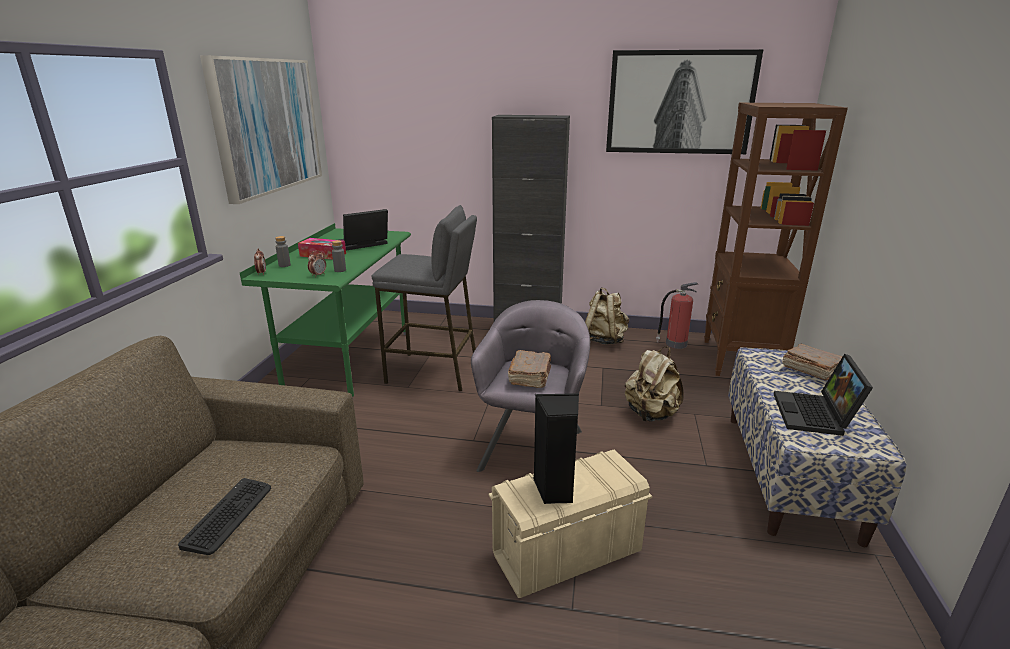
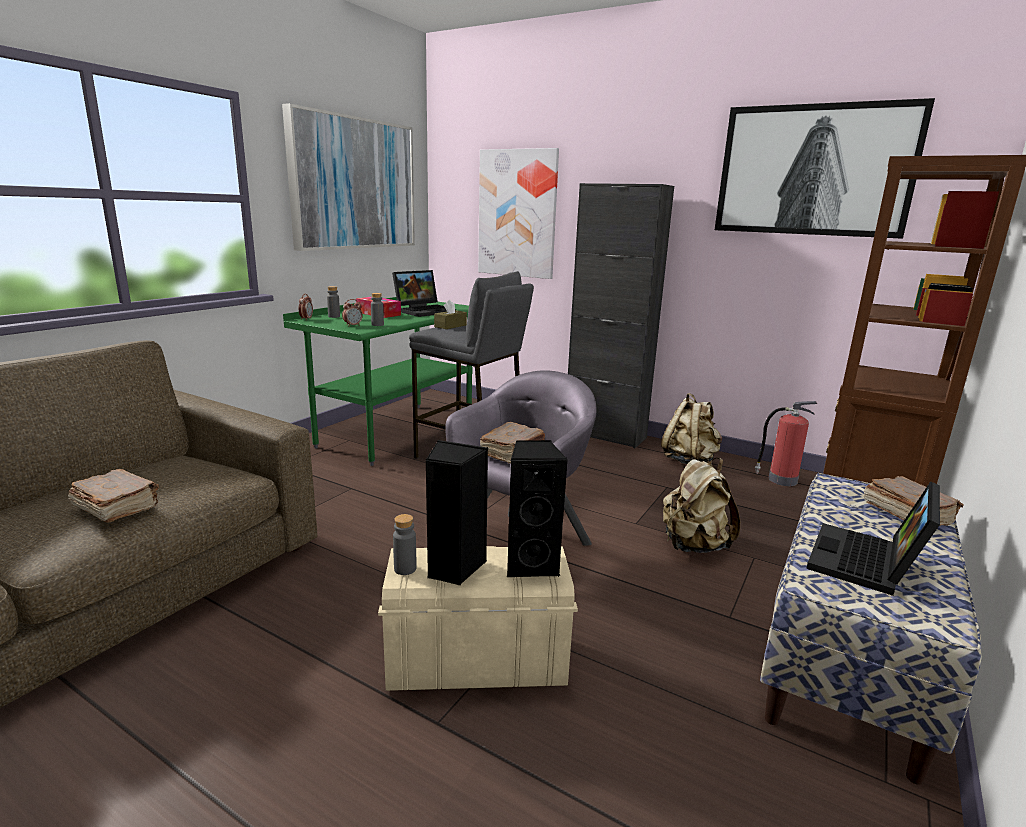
camera: 20 degrees right, 5 degrees down
keyboard [178,478,271,555] -> brown book [68,469,159,523]
laptop [338,209,388,250] -> laptop turned 150 degrees clockwise [392,270,456,317]
none -> grey bottle [393,514,416,575]
none -> brown tissue box [434,300,467,329]
none -> picture [478,148,559,279]
none -> black speaker [507,440,568,578]

